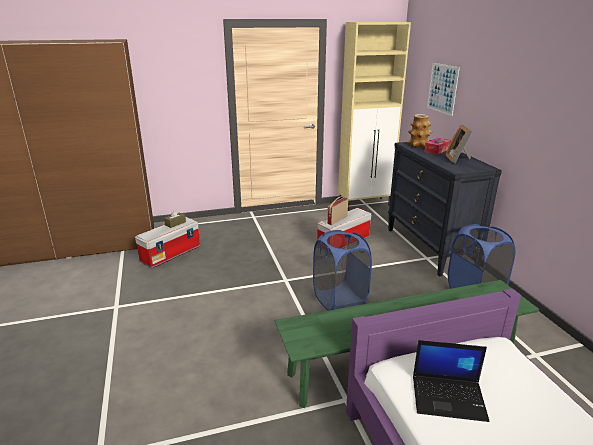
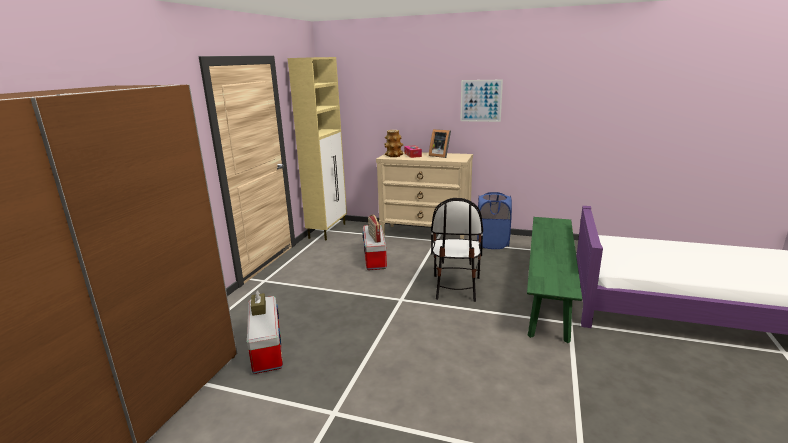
camera: 55 degrees left, 5 degrees down
blue laundry basket [313,230,372,310] -> chair [431,198,483,302]
black dresser [388,140,502,276] -> beige dresser [376,152,473,239]
laptop [413,340,489,422] -> none
picture [427,63,460,116] -> picture moved to [460,80,503,122]

